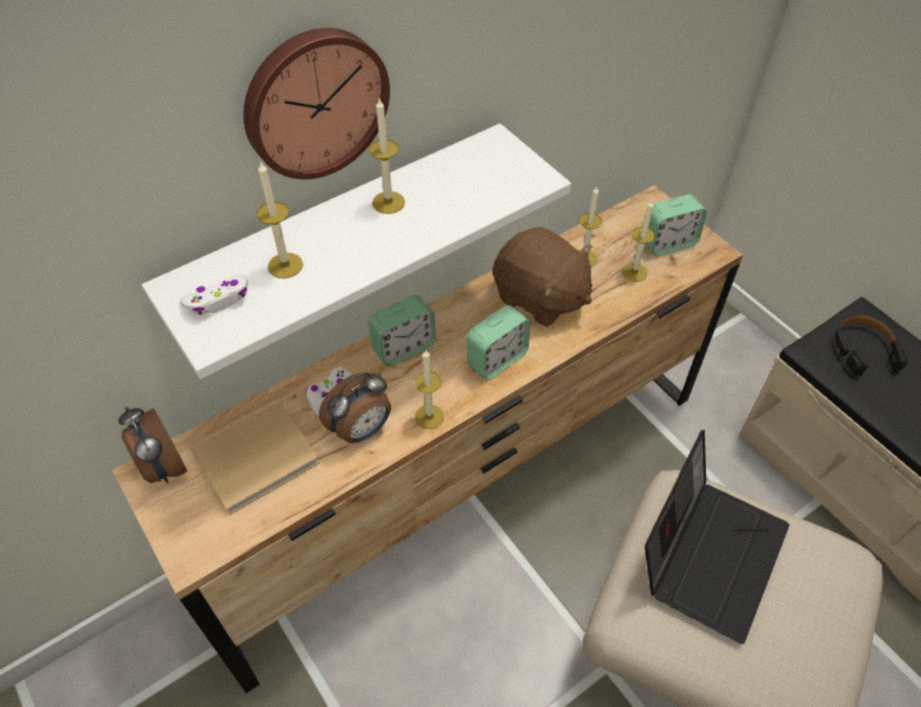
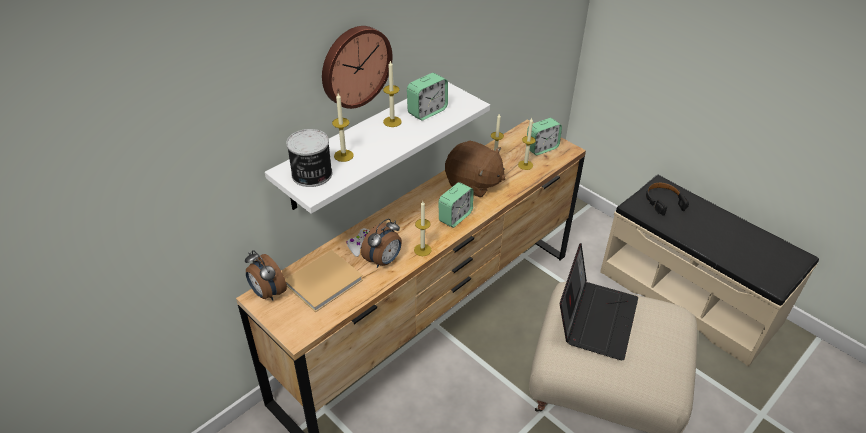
camera: 10 degrees left, 10 degrees down
white game controller [180,274,248,315] -> can [286,129,332,187]
alarm clock [368,295,436,366] -> alarm clock moved to [407,73,448,121]

